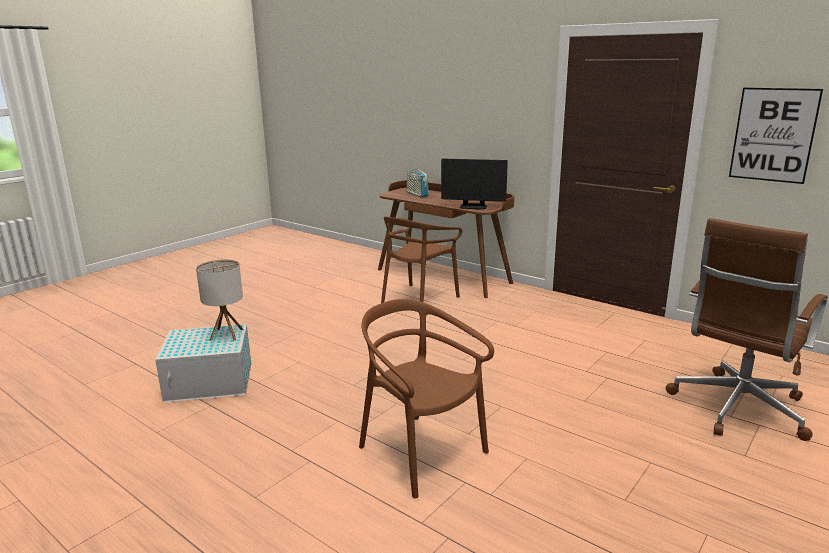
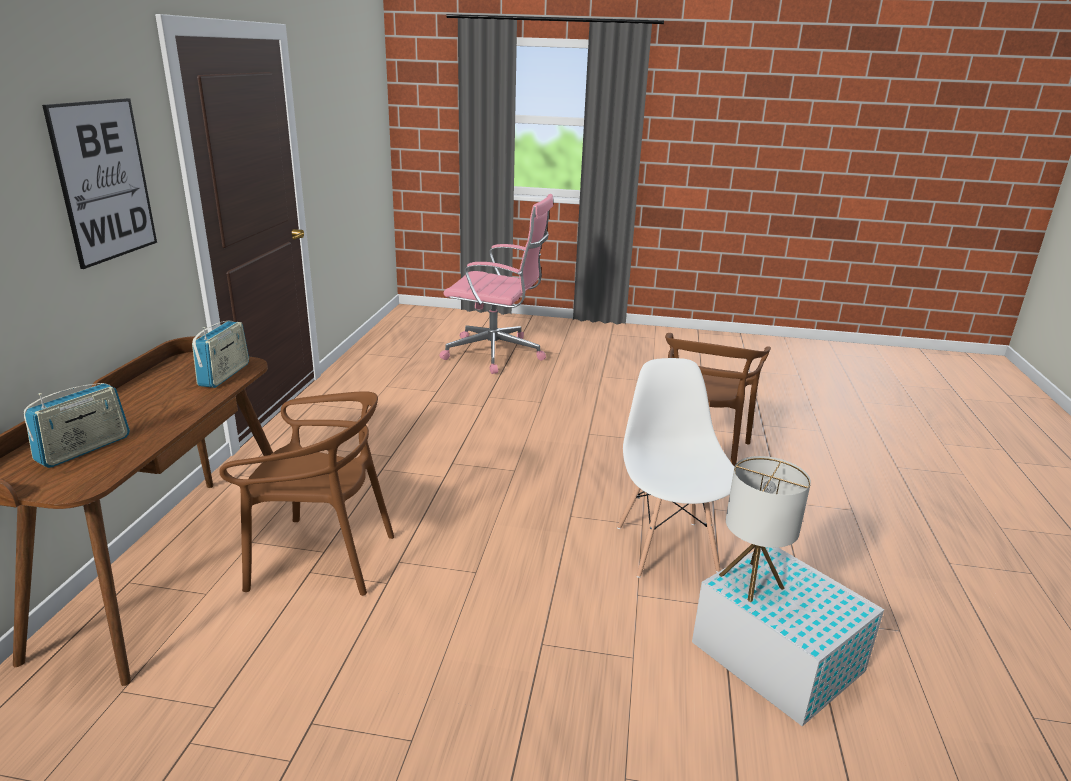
camera: 120 degrees left, 5 degrees up
monitor [441,159,508,210] -> radio [192,320,249,388]
brown office chair [666,218,828,441] -> pink office chair [440,194,553,374]
picture [729,88,823,184] -> picture moved to [42,98,157,269]
none -> white chair [617,358,734,578]

